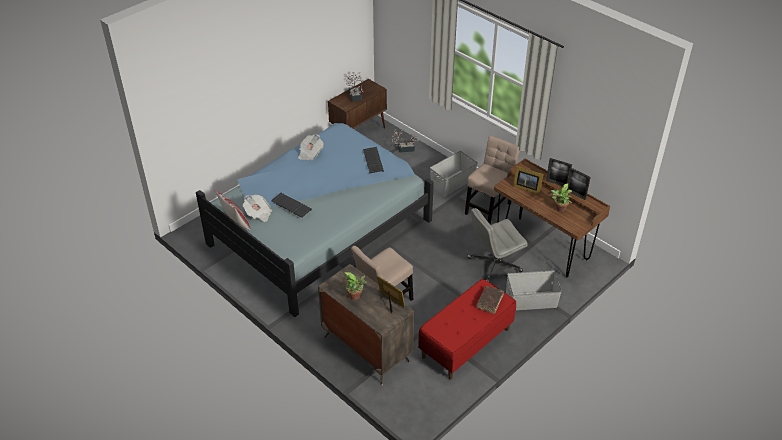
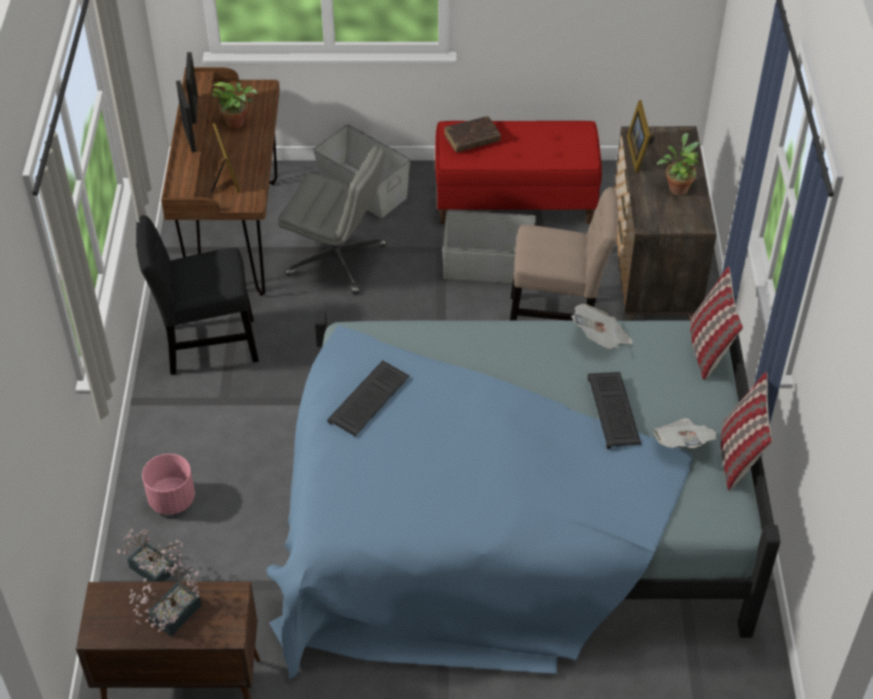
camera: 135 degrees left, 5 degrees up
newspaper [298,134,324,160] -> newspaper moved to [571,304,633,349]
grey storage box [430,151,478,197] -> grey storage box moved to [442,210,536,283]
beige chair [465,136,520,224] -> black chair [136,215,259,375]
none -> pink planter [142,454,195,515]
none -> pillow [690,267,743,380]

